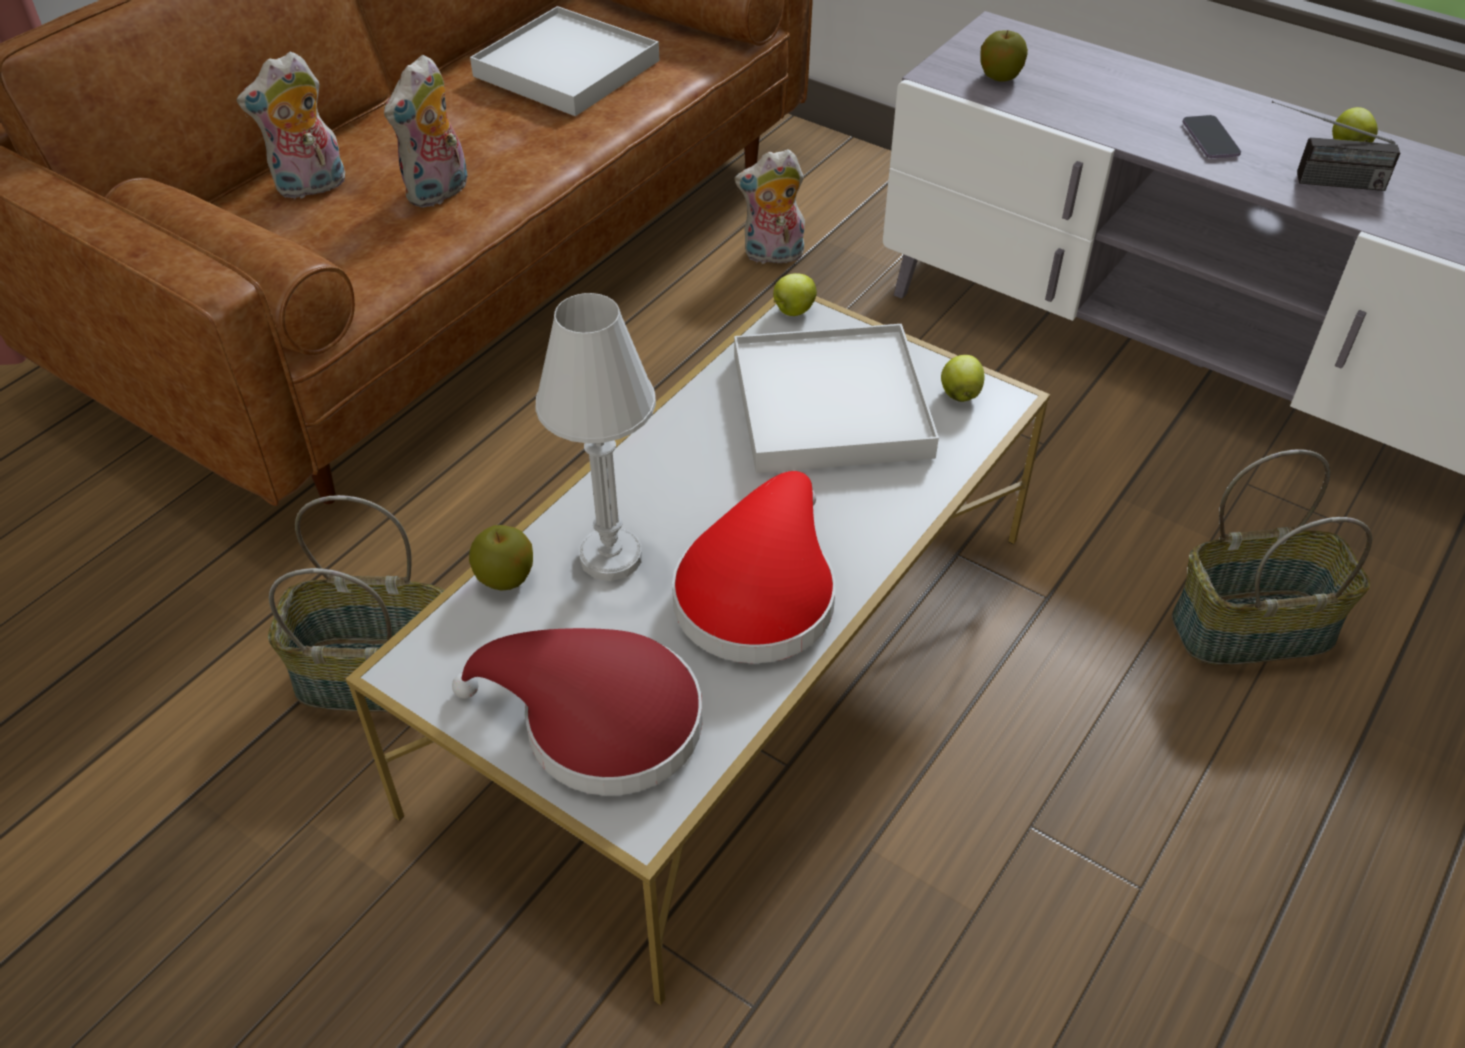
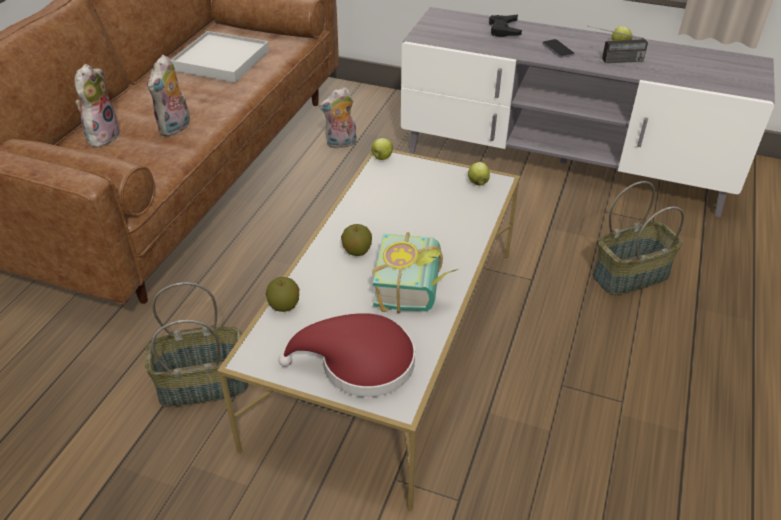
camera: 15 degrees left, 5 degrees down
plush toy [237,52,345,199] -> plush toy turned 150 degrees clockwise [75,64,121,147]
white table lamp [535,293,656,581] -> none
red hat [672,471,836,663] -> book [372,232,459,313]
white tray [734,324,939,473] -> none
apple [981,30,1028,82] -> apple moved to [341,224,372,256]
none -> black game controller [489,15,522,37]

